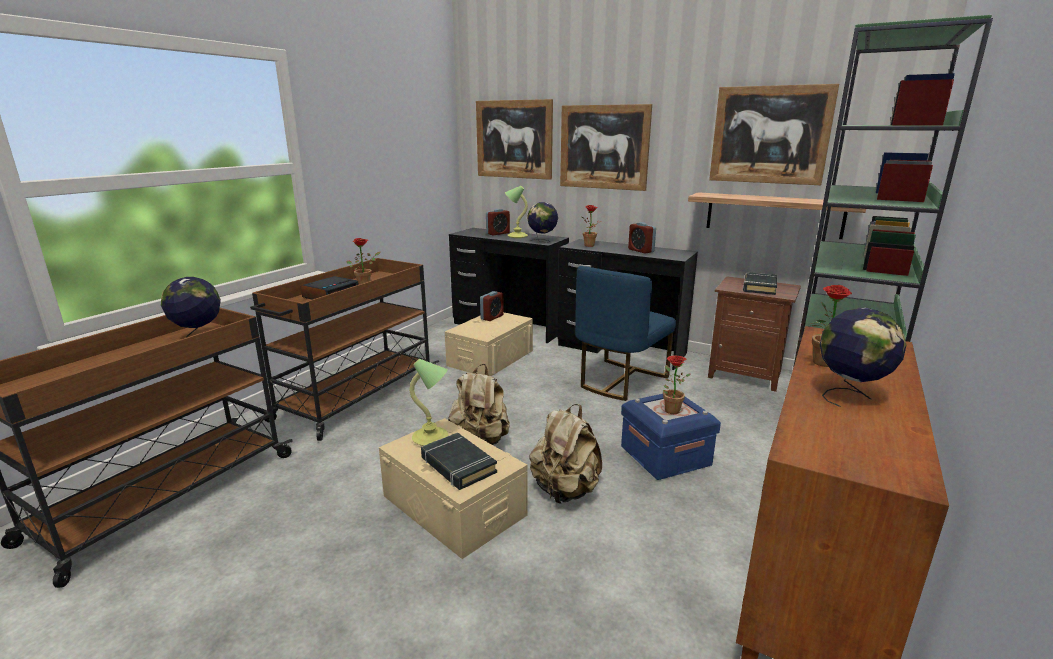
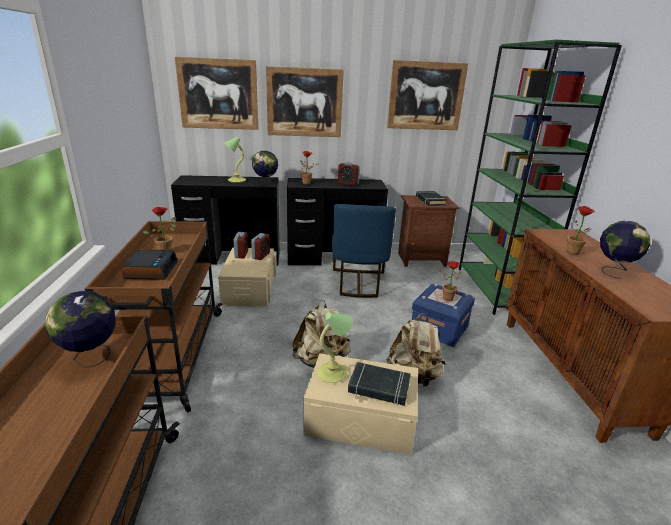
camera: 35 degrees left, 5 degrees up
alarm clock [486,209,510,235] -> alarm clock moved to [251,233,270,260]
shelf [688,192,866,239] -> none

